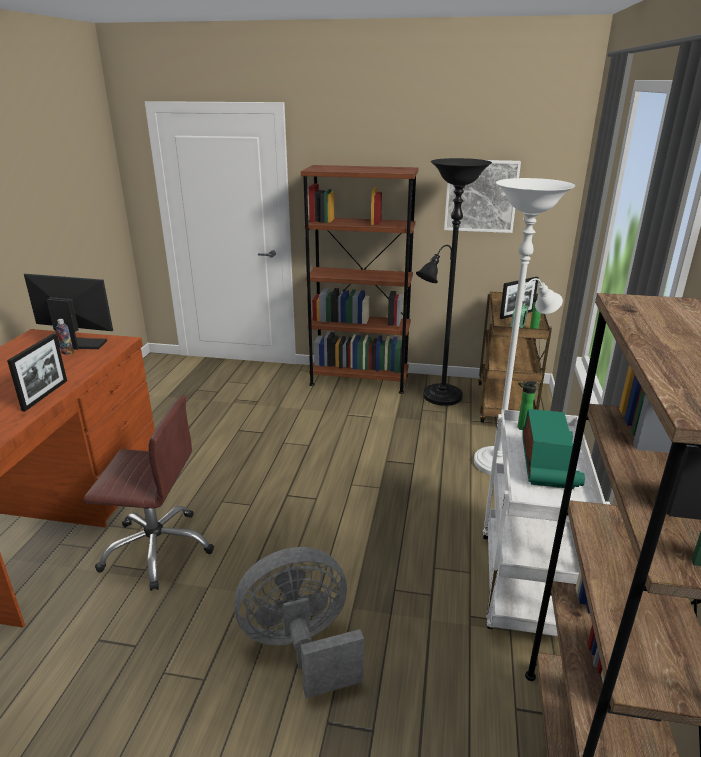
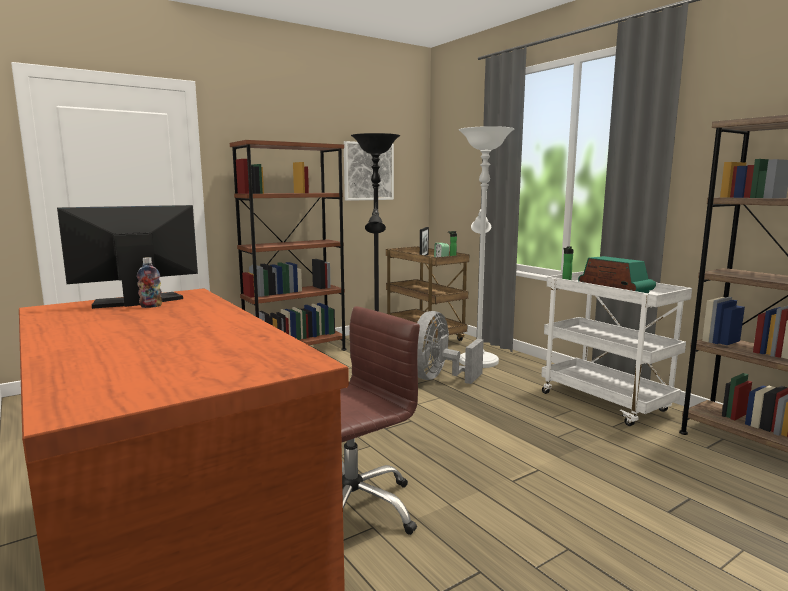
camera: 45 degrees left, 15 degrees down
picture frame [7,334,67,411] -> none
grey fan [234,547,364,698] -> grey fan moved to [417,311,484,384]

